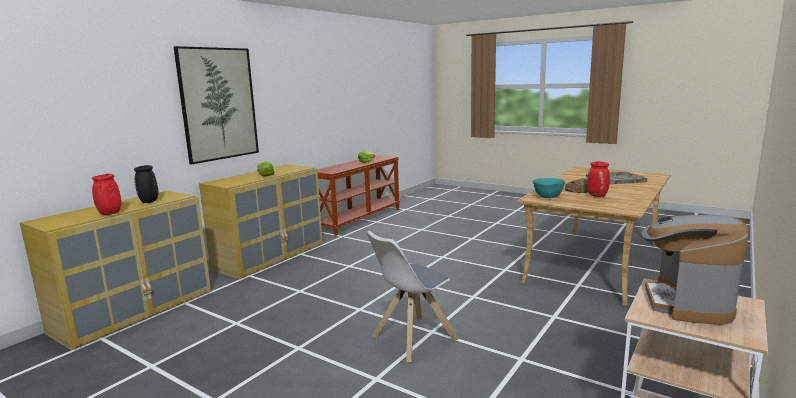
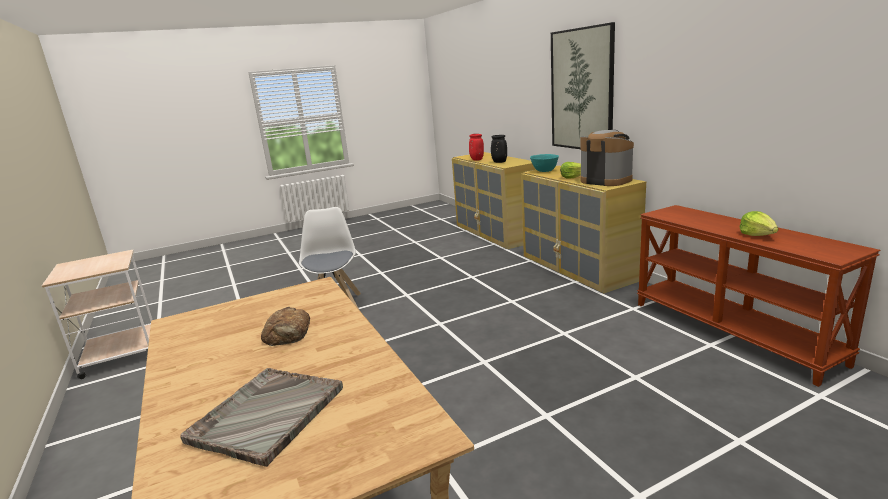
camera: 120 degrees right, 5 degrees up
turquoise bowl [533,178,566,198] -> turquoise bowl moved to [530,154,559,172]
red vase [587,161,610,197] -> none
coffee machine [642,215,749,325] -> coffee machine moved to [580,130,634,186]

